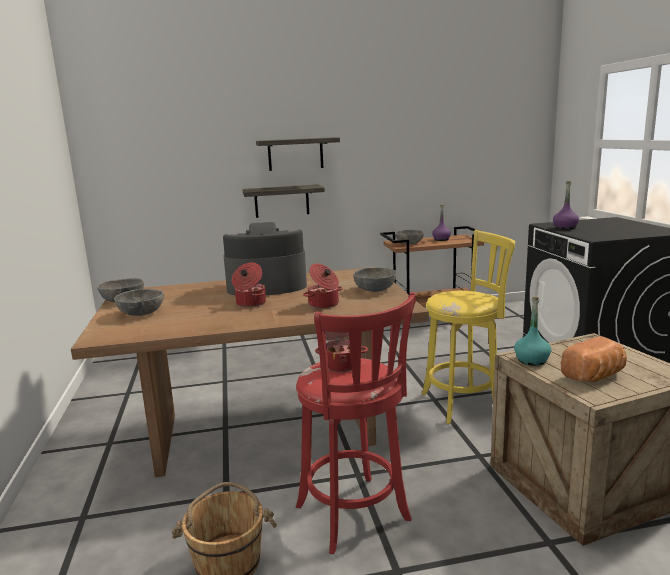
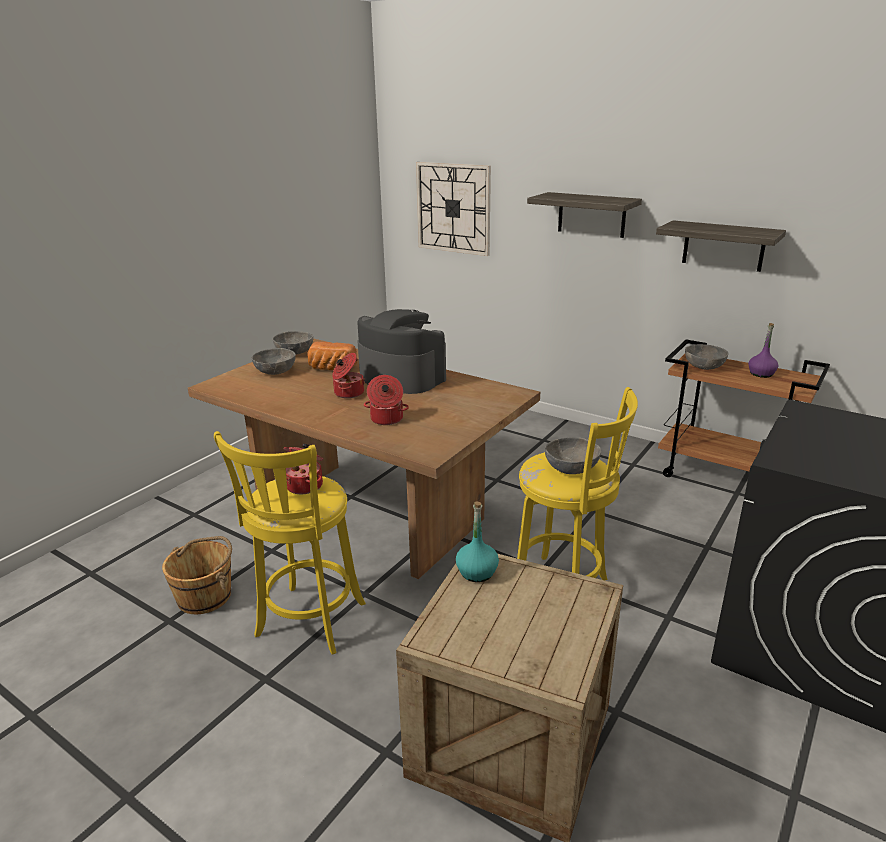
camera: 45 degrees right, 10 degrees up
shelf [243,184,325,218] -> shelf moved to [656,220,786,272]
red stool [296,292,416,554] -> yellow stool [214,431,366,655]
grey bowl [353,267,397,292] -> grey bowl moved to [545,437,601,474]
purple bottle [553,181,579,230] -> none
bread [561,336,627,382] -> bread moved to [307,342,357,370]
none -> wall clock [416,162,491,256]

